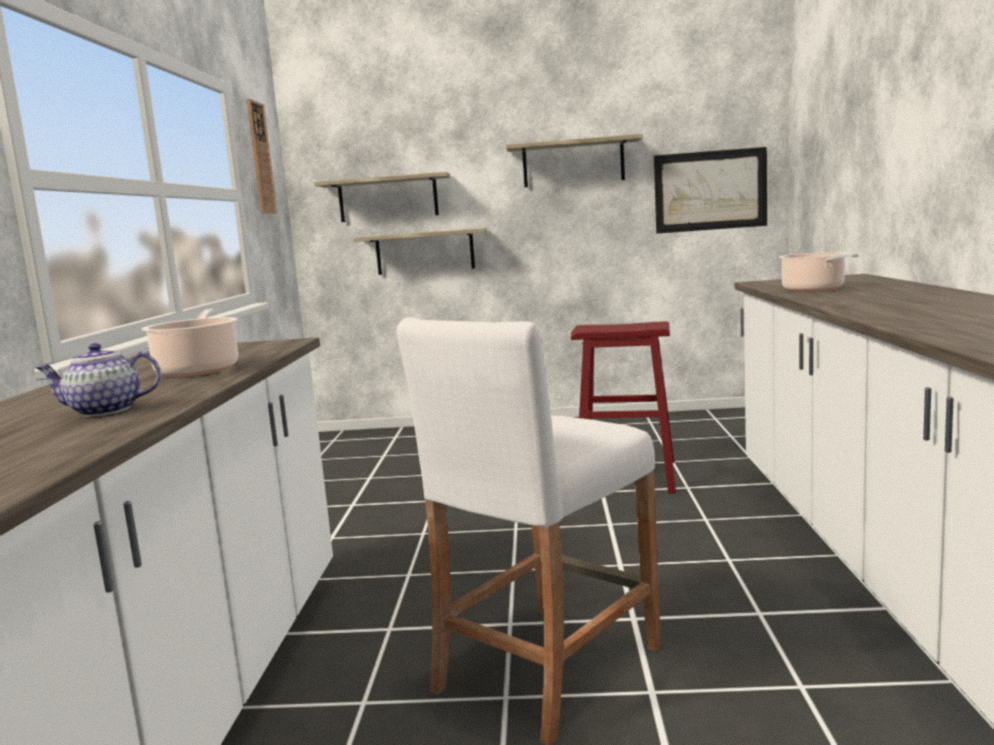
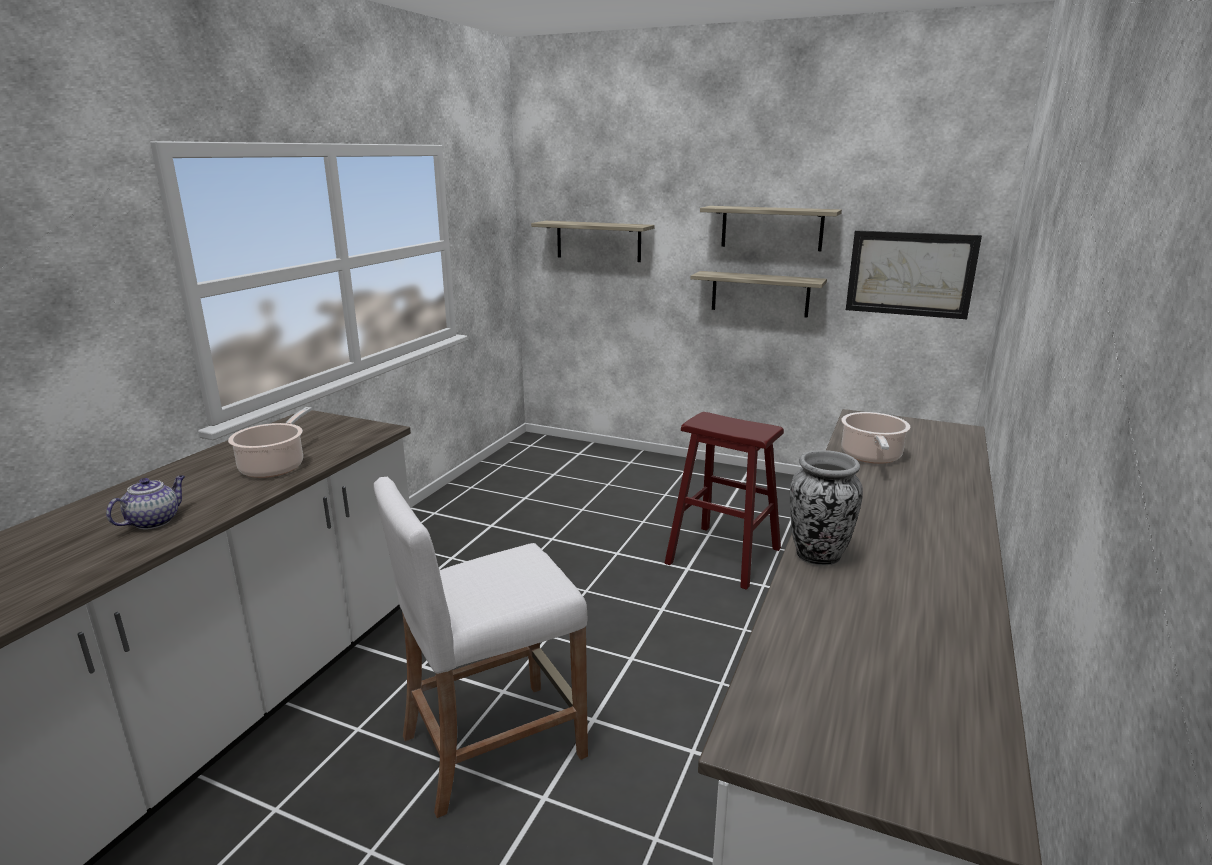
camera: 20 degrees right, 10 degrees up
teapot [36,343,161,417] -> teapot turned 105 degrees clockwise [106,475,185,529]
wall clock [246,99,277,213] -> none
shelf [353,228,487,275] -> shelf moved to [691,271,827,318]
none -> vase [790,450,863,565]

